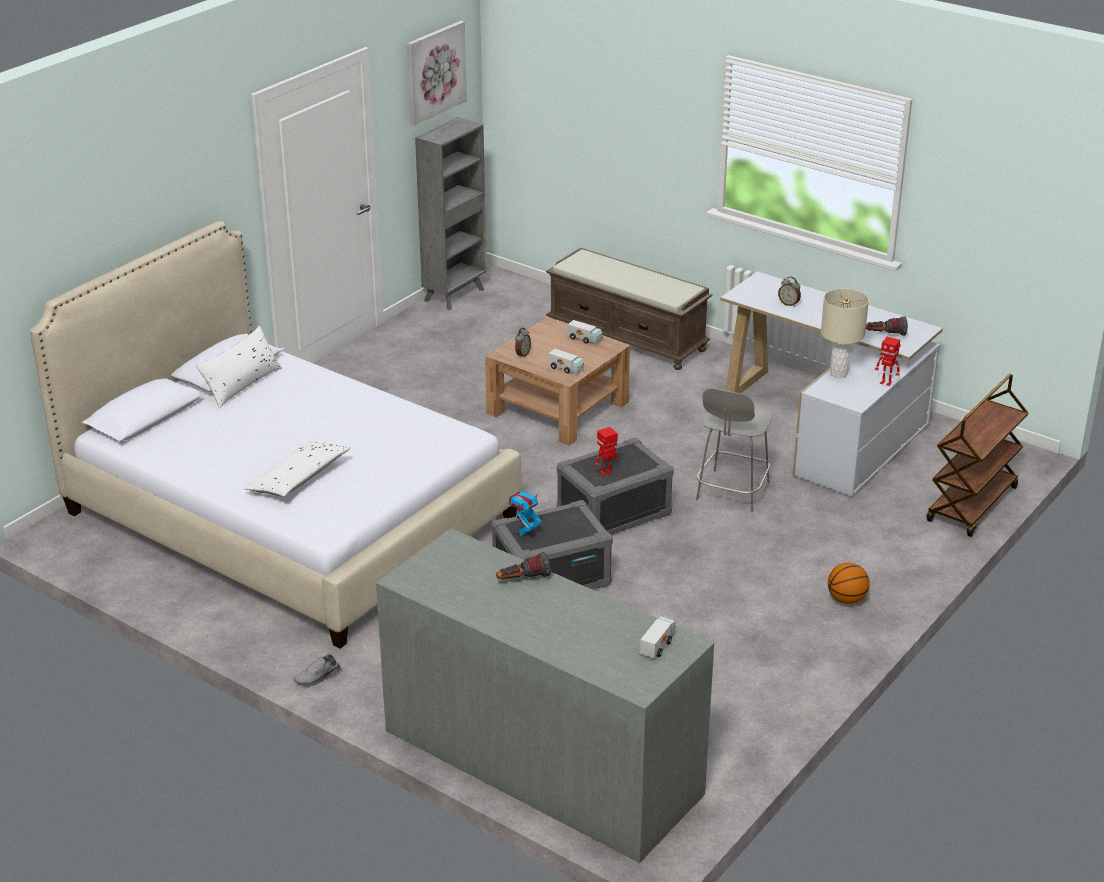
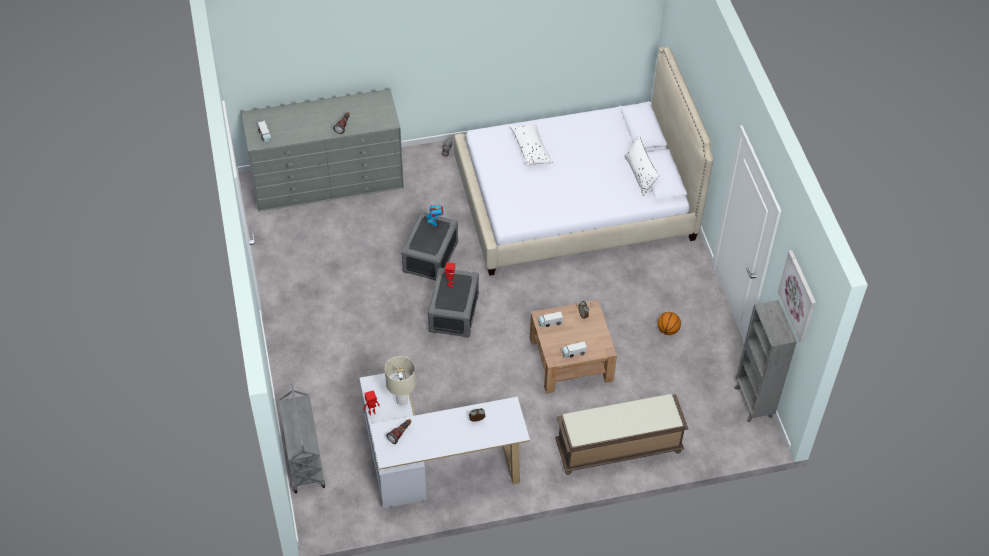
camera: 130 degrees right, 20 degrees up
grey chair [696,388,772,512] -> none
basketball [828,563,870,604] -> basketball moved to [658,312,681,335]
brown cart [927,374,1028,537] -> grey cart [279,384,325,493]

